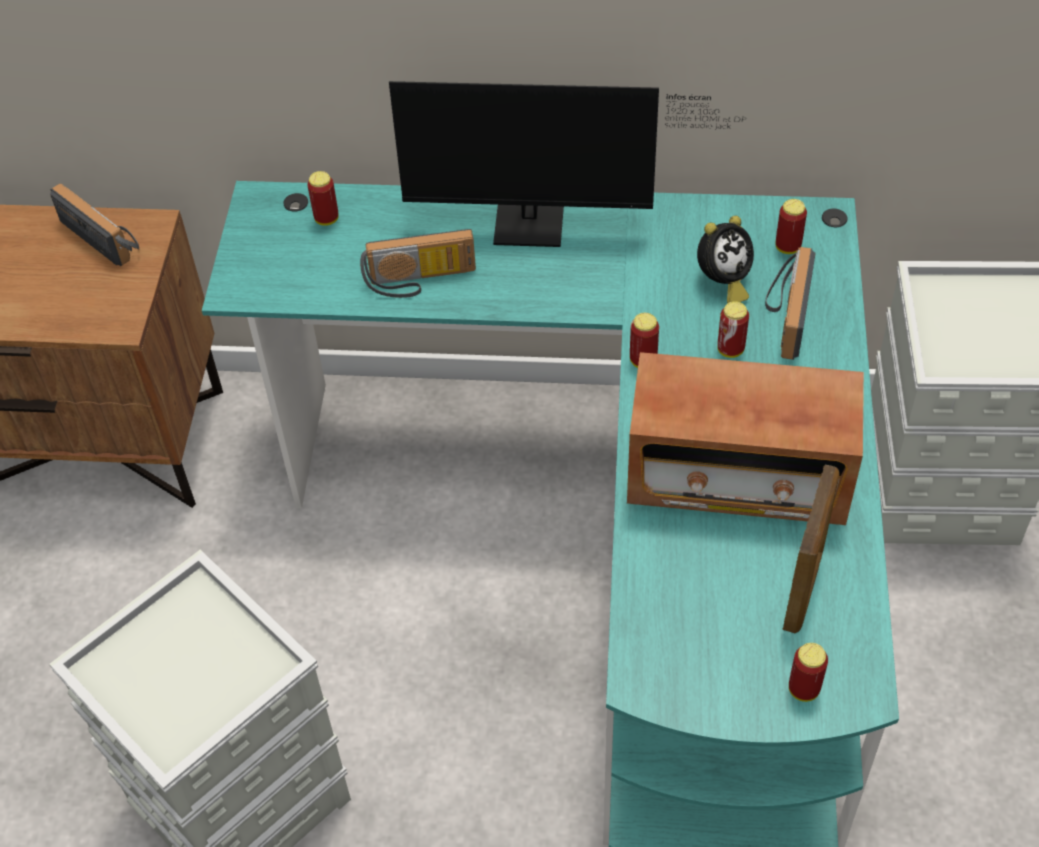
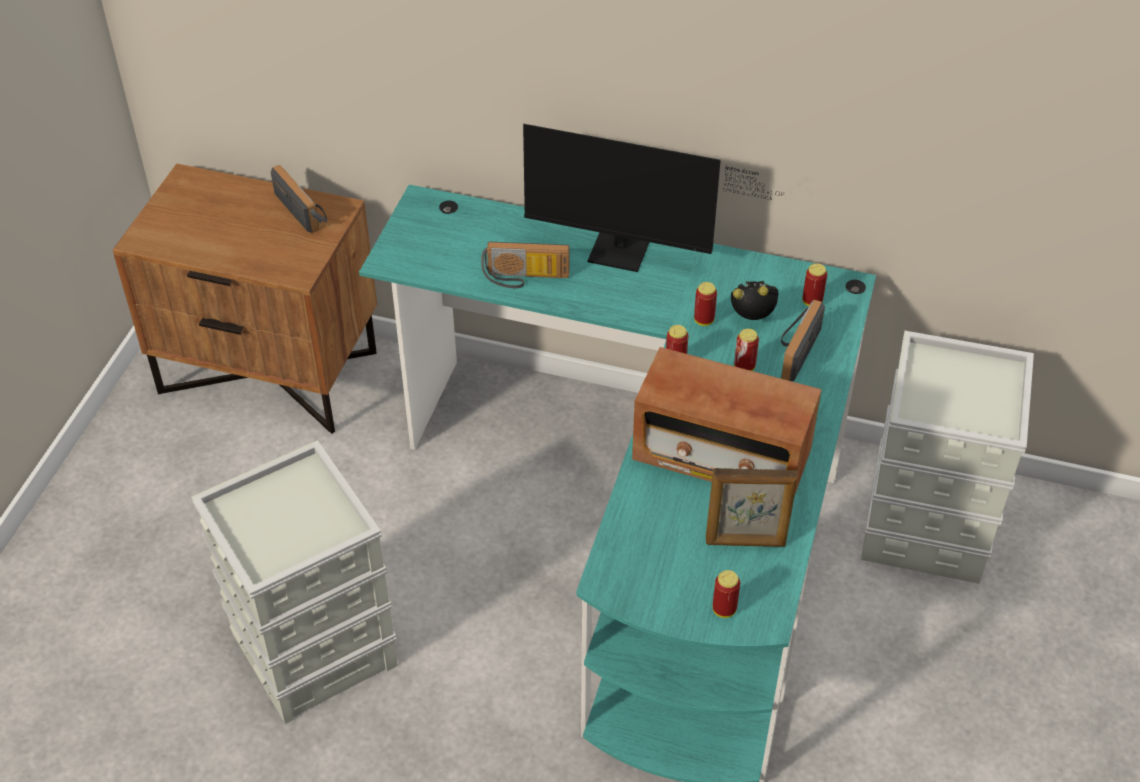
camera: 10 degrees right, 5 degrees down
can [308,171,339,226] -> can moved to [694,282,717,326]
alarm clock [697,216,754,304] -> alarm clock turned 150 degrees counterclockwise [731,281,779,320]
picture frame [783,465,839,633] -> picture frame turned 60 degrees clockwise [706,468,797,547]

